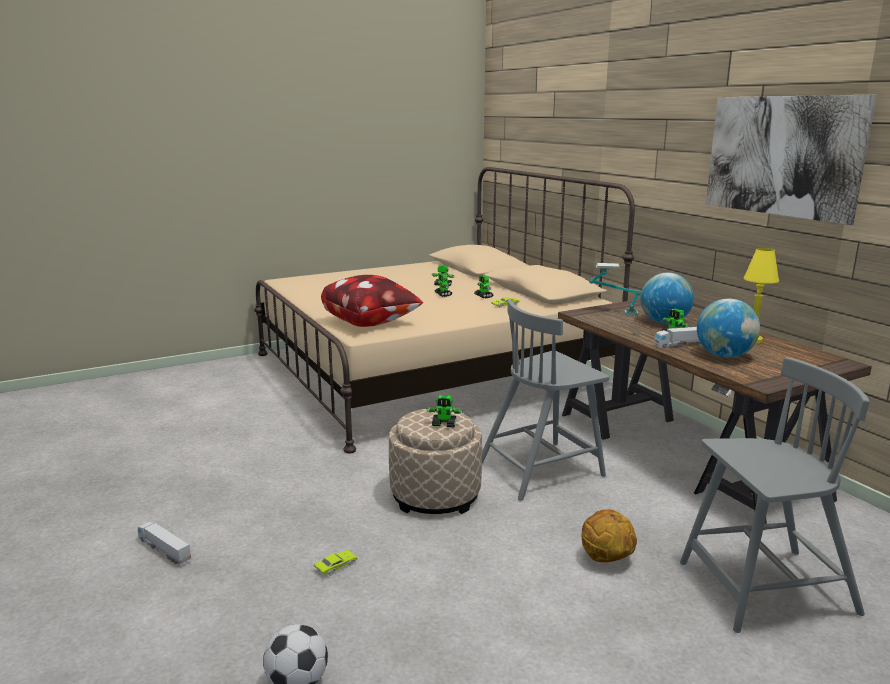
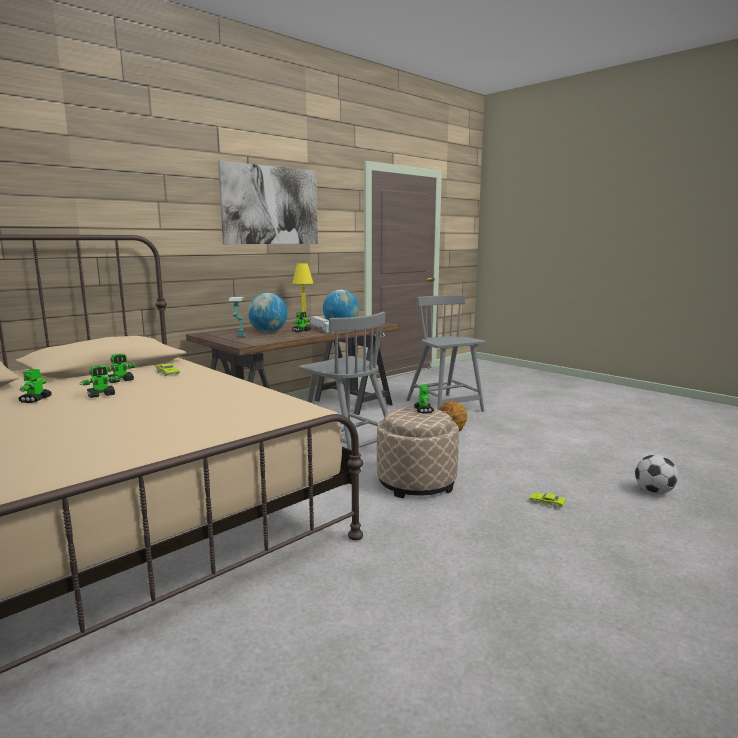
camera: 105 degrees left, 5 degrees down
toy truck [138,522,192,566] -> none
pillow [321,275,423,327] -> none

